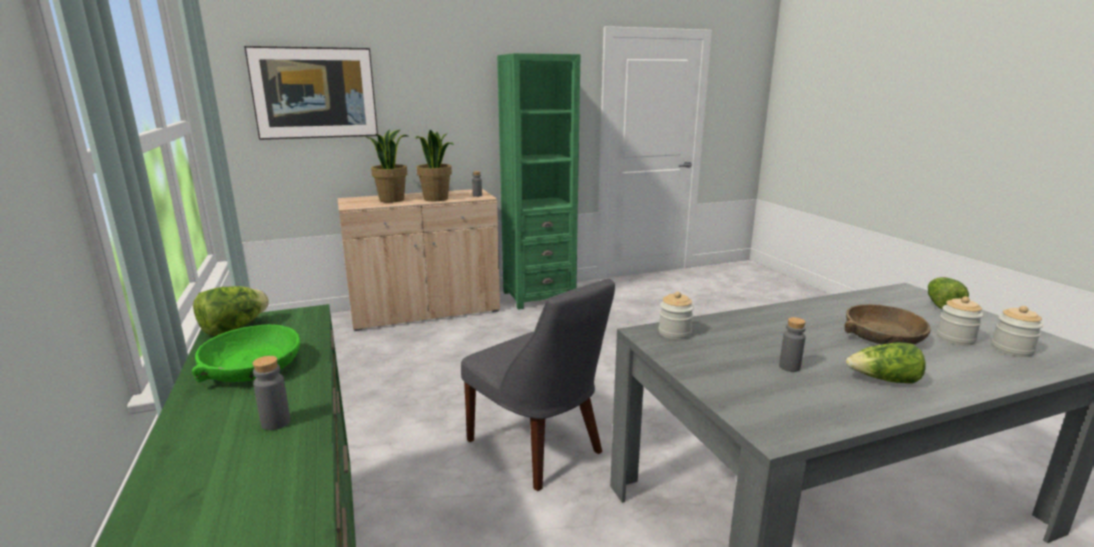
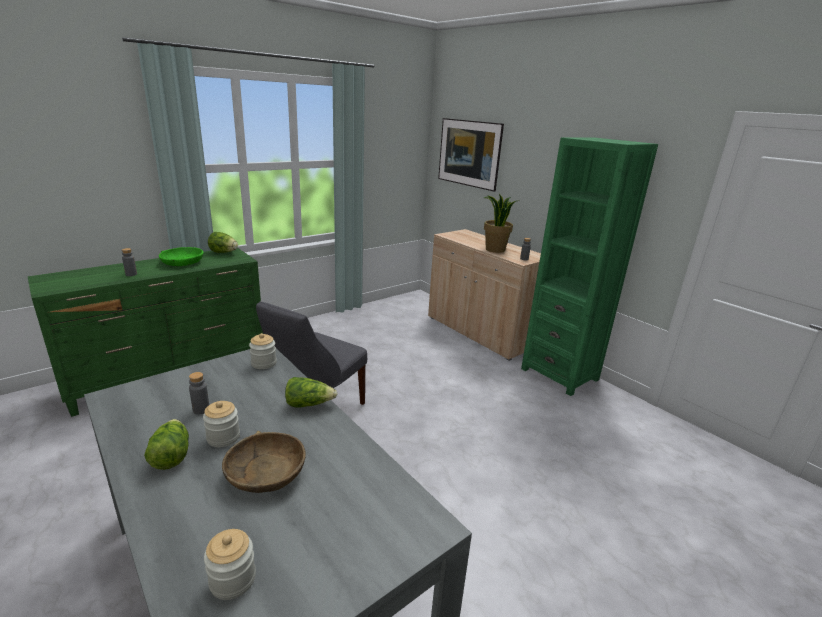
camera: 70 degrees right, 5 degrees up
potted plant [364,129,409,203] -> none
lettuce [928,277,969,309] -> lettuce moved to [285,377,337,408]
jar [937,296,983,346] -> jar moved to [203,401,240,447]

